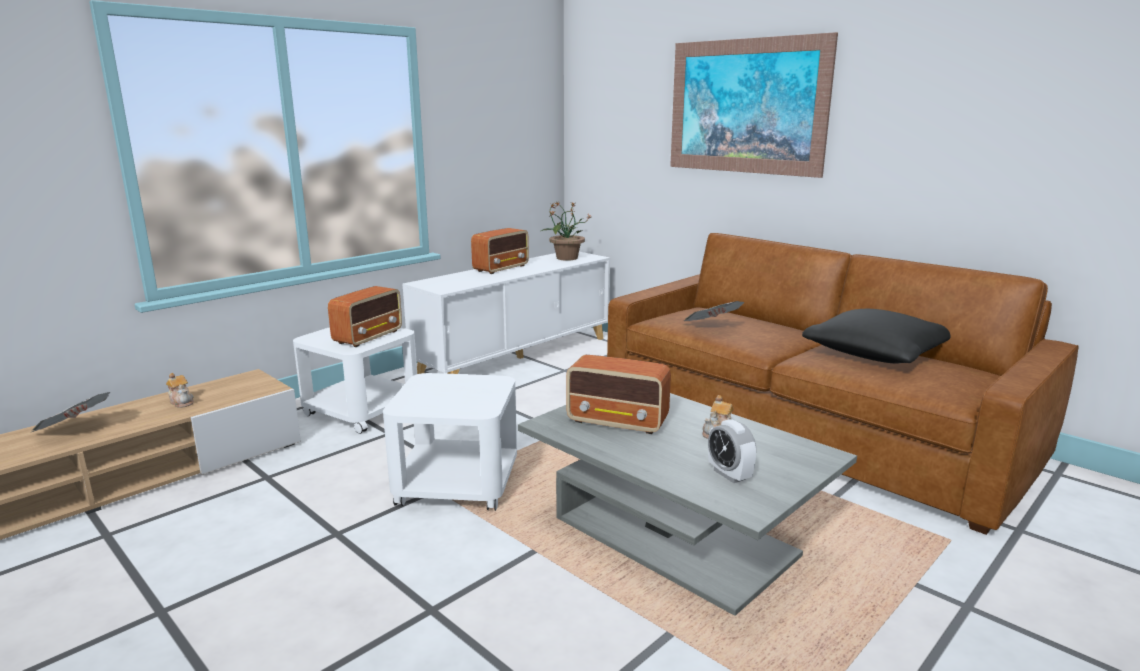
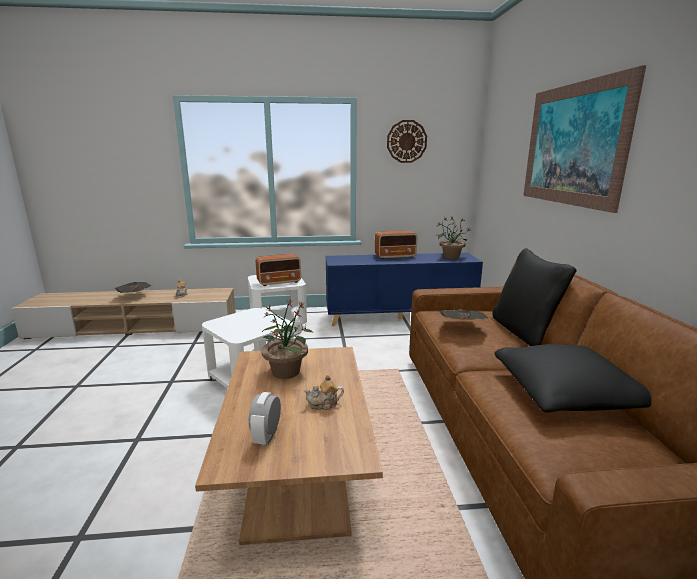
camera: 40 degrees right, 0 degrees up
white cabinet [402,252,610,374] -> blue cabinet [326,253,483,326]
grey coffee table [518,393,857,616] -> brown coffee table [195,347,383,545]
radio [566,355,671,434] -> potted plant [261,299,312,379]
none -> wall clock [387,120,427,163]
none -> black pillow [492,248,577,346]

